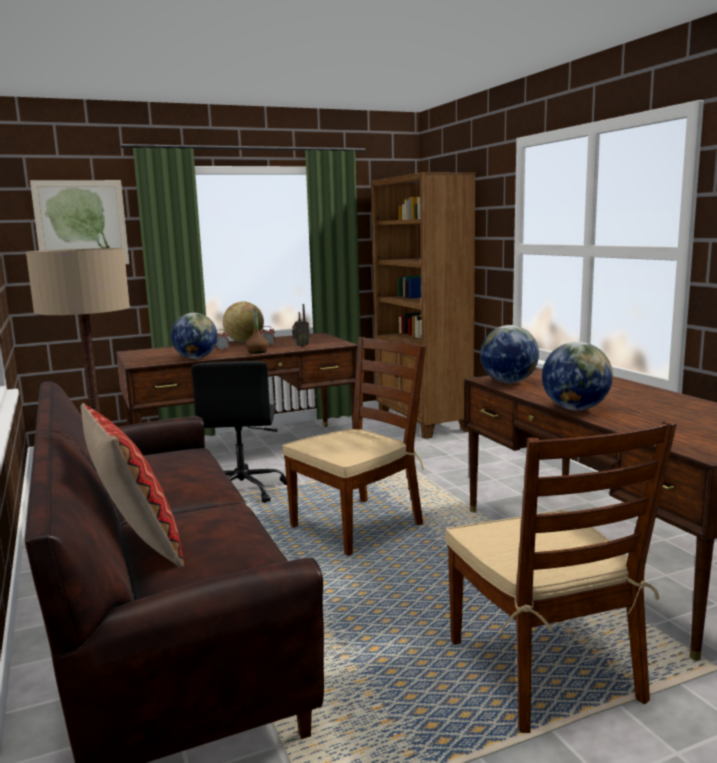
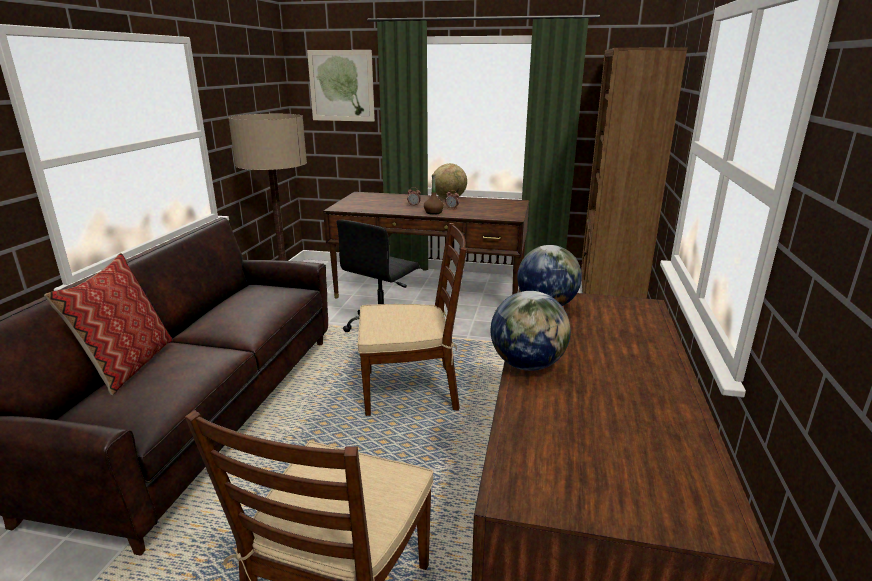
camera: 35 degrees right, 10 degrees up
globe [171,313,218,359] -> none
radio [292,304,310,347] -> none

